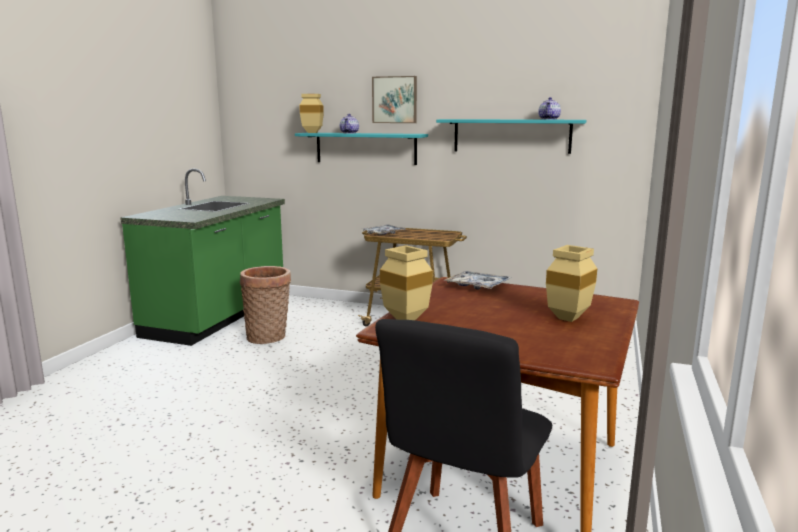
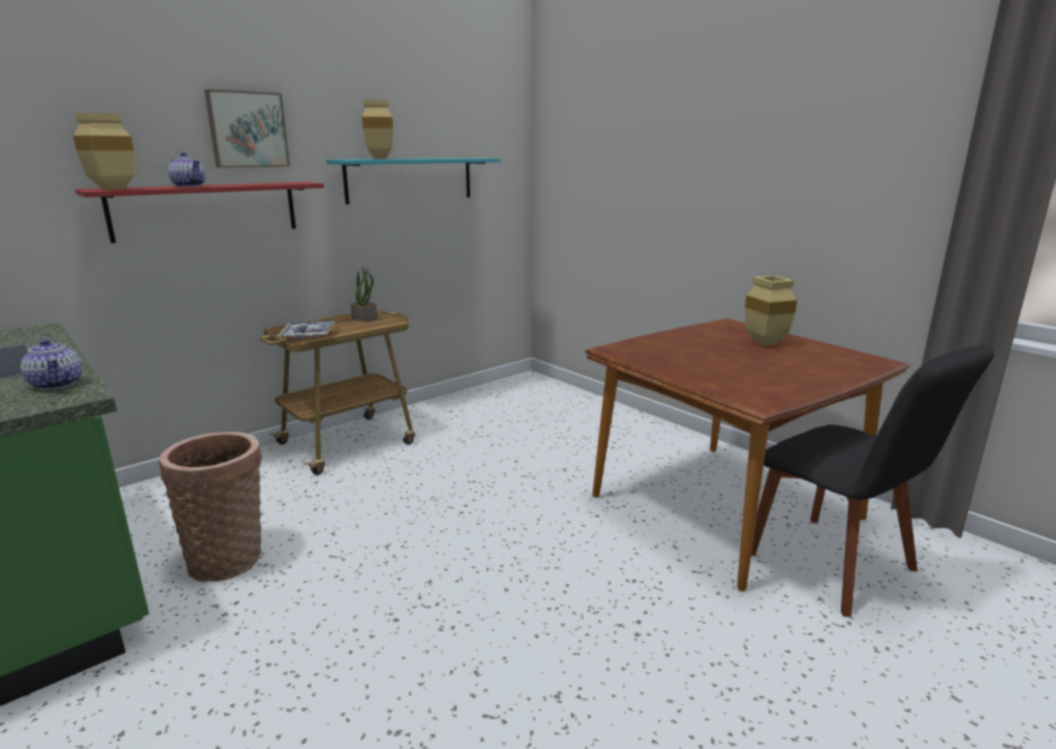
camera: 60 degrees left, 5 degrees up
turquoise shelf [295,133,428,165] -> red shelf [75,182,324,243]
beige vase [380,245,433,320] -> beige vase moved to [362,100,393,159]
tray [444,271,512,290] -> none
teapot [538,97,561,120] -> teapot moved to [21,339,82,390]
none -> potted plant [351,266,378,321]

